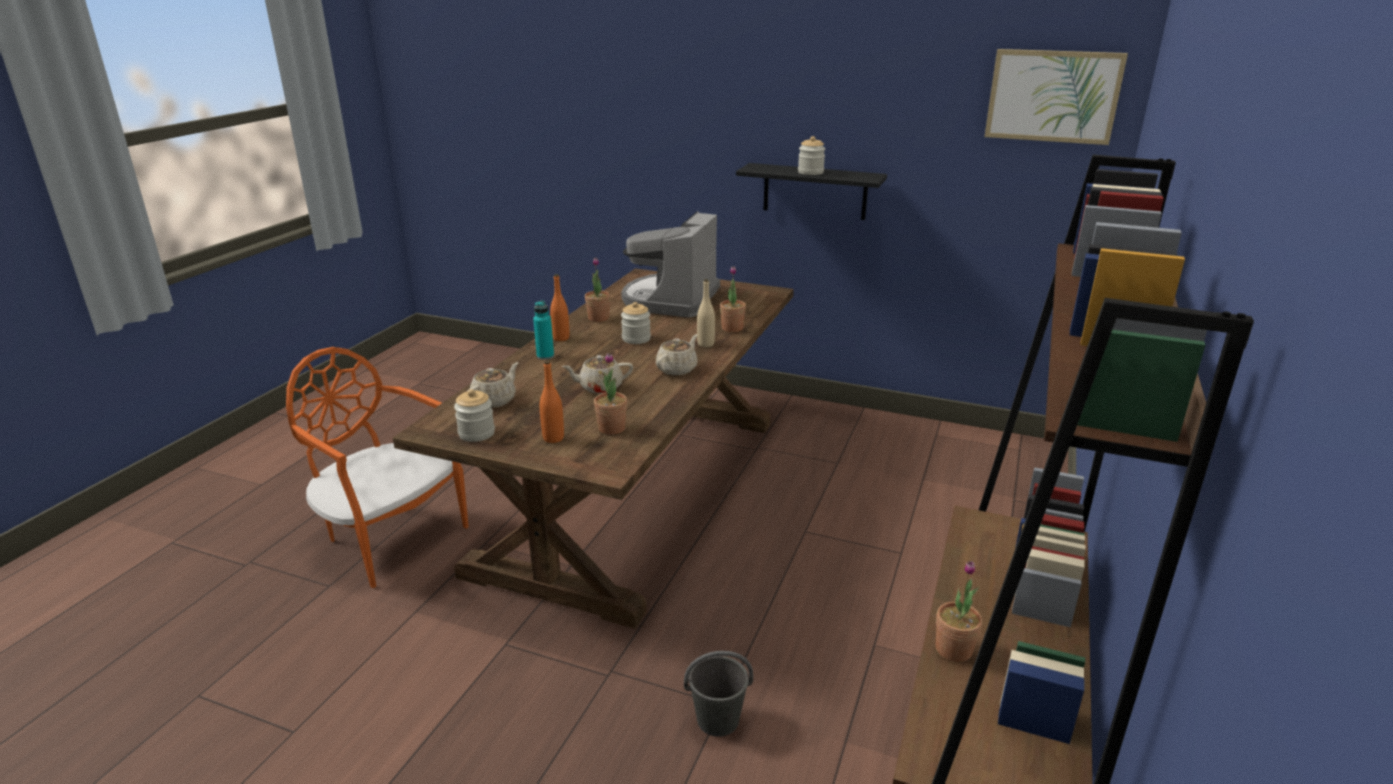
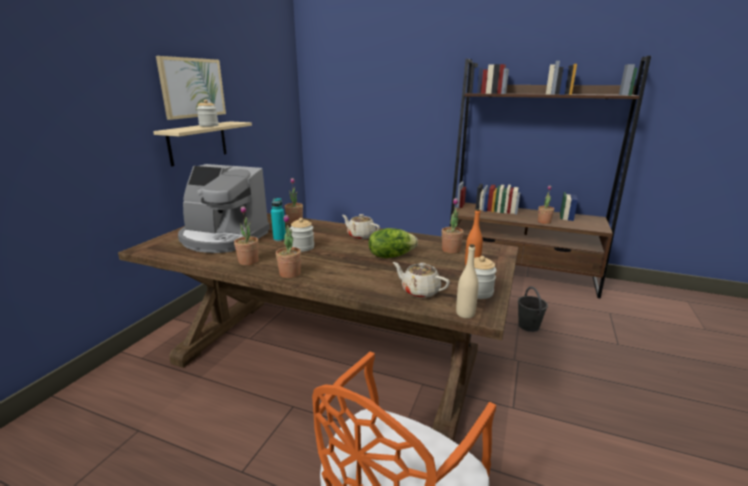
camera: 90 degrees left, 5 degrees down
turquoise bottle [533,300,554,360] -> turquoise bottle moved to [271,198,286,241]
orange bottle [550,274,569,341] -> potted plant [276,215,301,278]
beige teapot [562,355,633,394] -> lettuce [368,228,418,258]
beige bottle [697,279,715,347] -> beige bottle moved to [456,244,479,318]
black shelf [736,163,887,220] -> beige shelf [153,121,252,166]
picture [984,49,1128,145] -> picture moved to [156,56,226,120]

